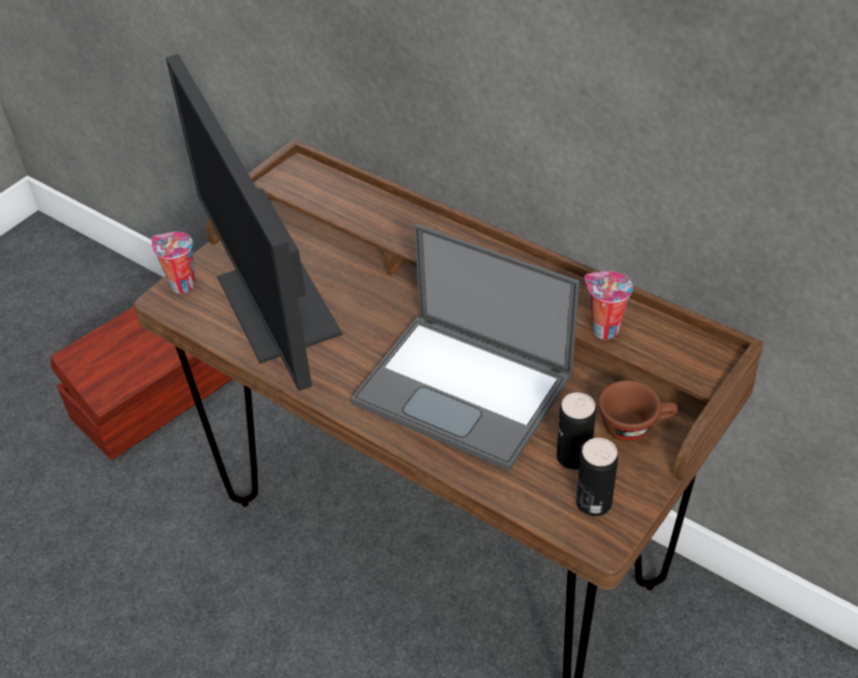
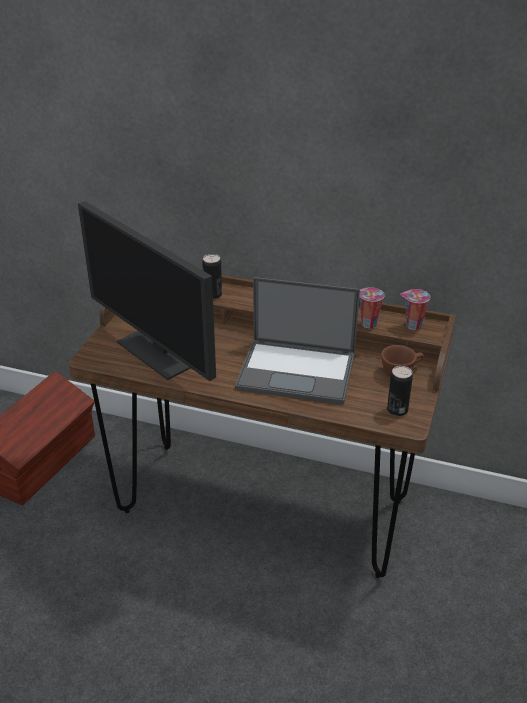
camera: 20 degrees left, 10 degrees down
cup [151,232,195,294] -> cup moved to [400,289,430,330]
can [557,392,596,470] -> can moved to [202,254,222,299]

